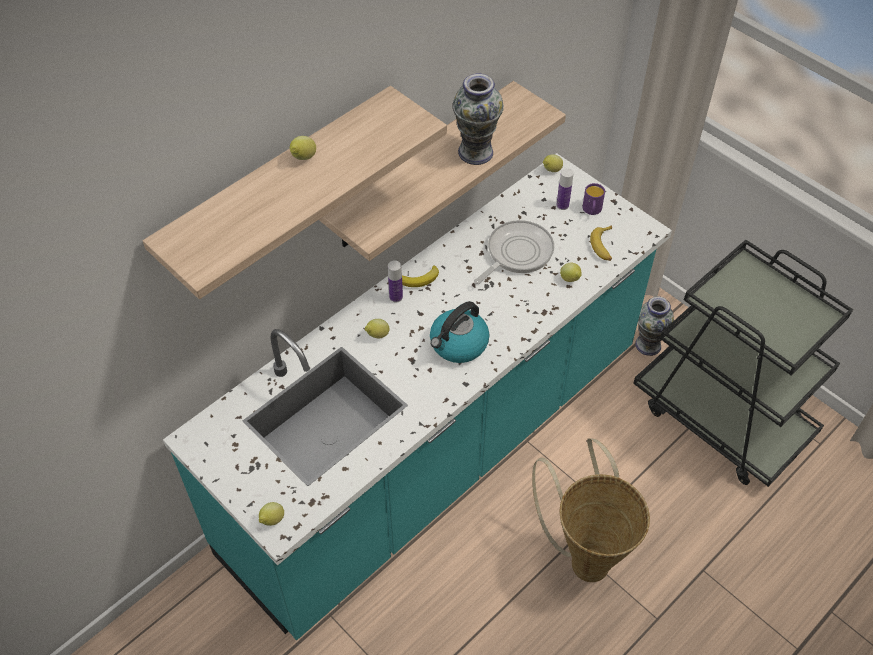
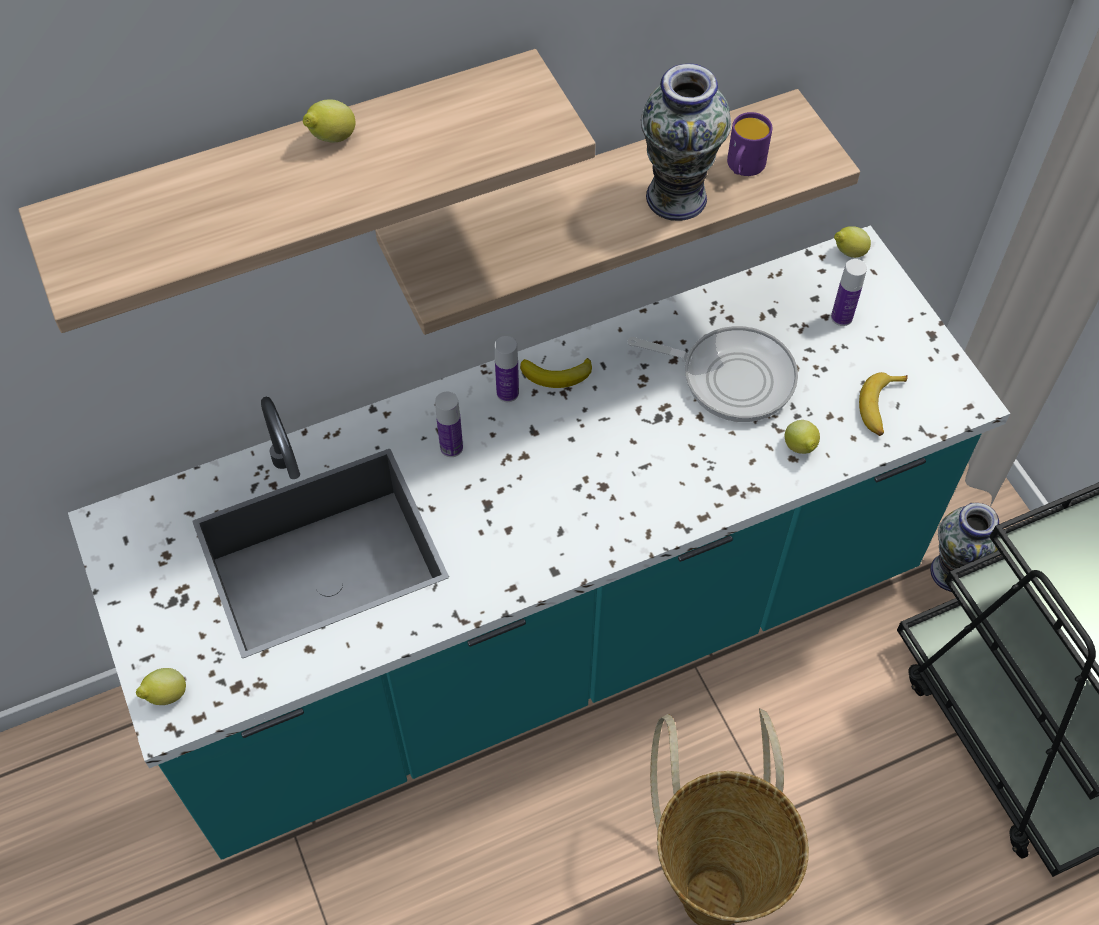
camera: 20 degrees right, 5 degrees up
lemon [365,319,389,339] -> bottle [435,392,463,457]
kettle [430,301,489,363] -> none
frying pan [474,220,554,284] -> frying pan turned 45 degrees clockwise [627,326,798,422]
purple mug [582,183,605,215] -> purple mug moved to [727,112,772,176]

